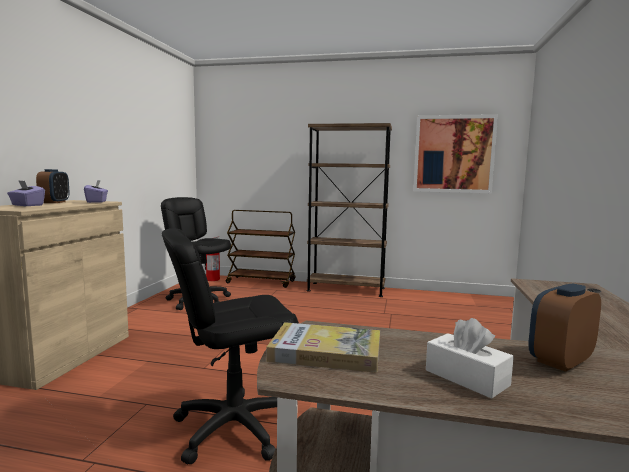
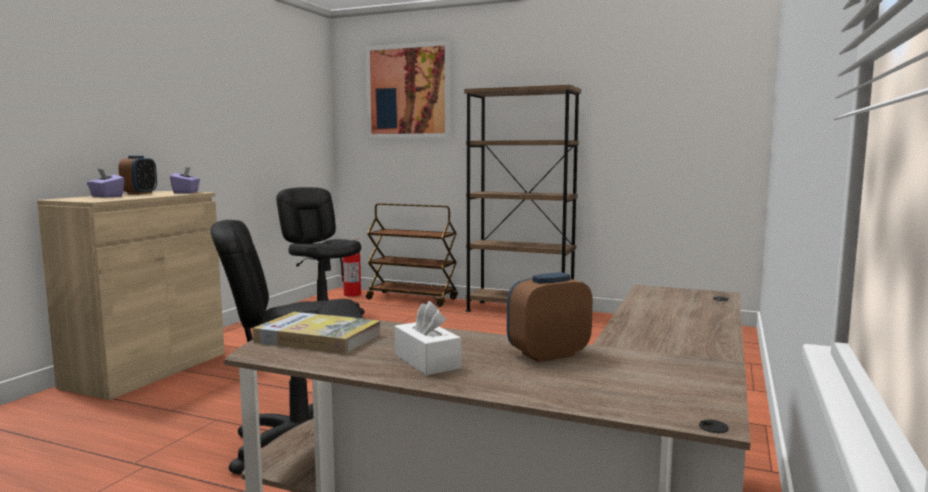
camera: 10 degrees right, 0 degrees up
picture [413,114,498,193] -> picture moved to [366,41,451,138]

